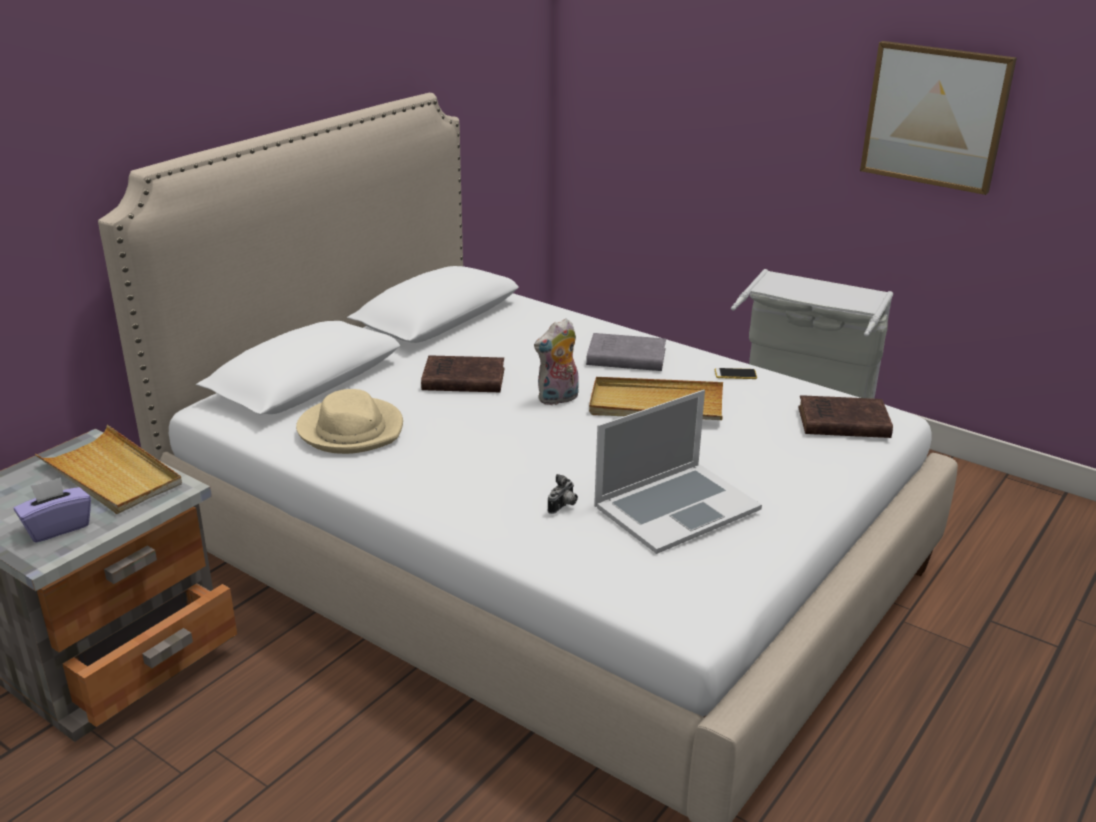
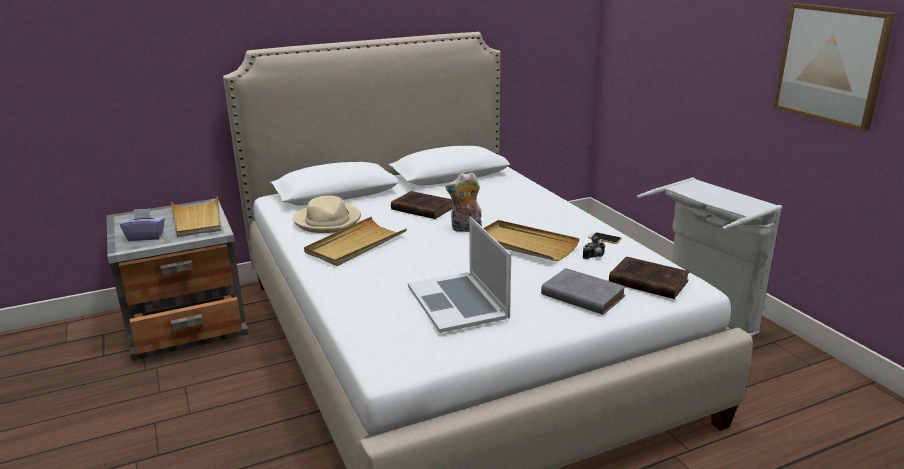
camera: 30 degrees right, 5 degrees down
camera [548,474,578,514] -> camera moved to [583,235,605,259]
grey book [586,333,666,371] -> grey book moved to [541,268,626,315]
laptop [594,390,762,554] -> laptop turned 75 degrees clockwise [408,217,511,333]
none -> beige tray [304,216,407,266]

